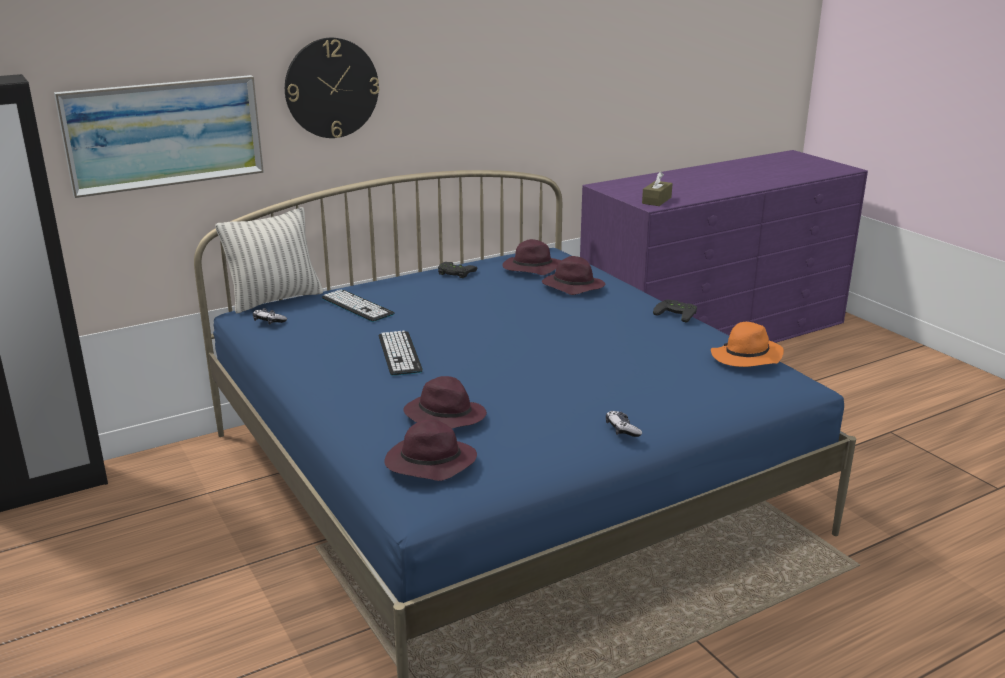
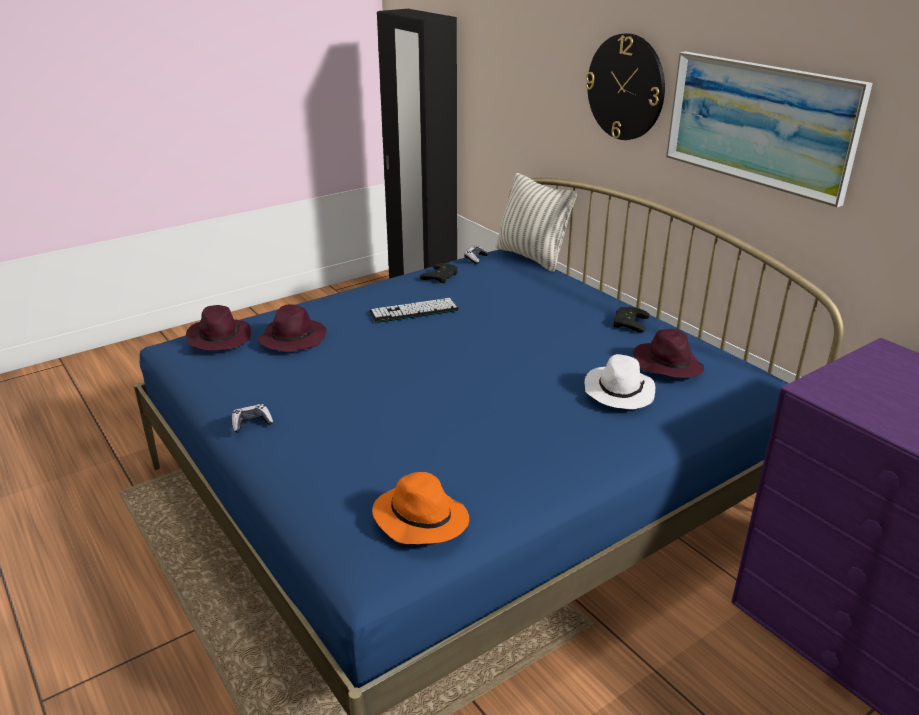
camera: 85 degrees right, 5 degrees up
picture [54,75,264,198] -> picture moved to [666,51,873,207]
keyboard [322,289,394,322] -> none
purple hat [542,256,605,295] -> white hat [585,354,655,409]
brown tissue box [642,171,673,206] -> none
black game controller [653,299,697,323] -> black game controller moved to [420,263,458,283]

